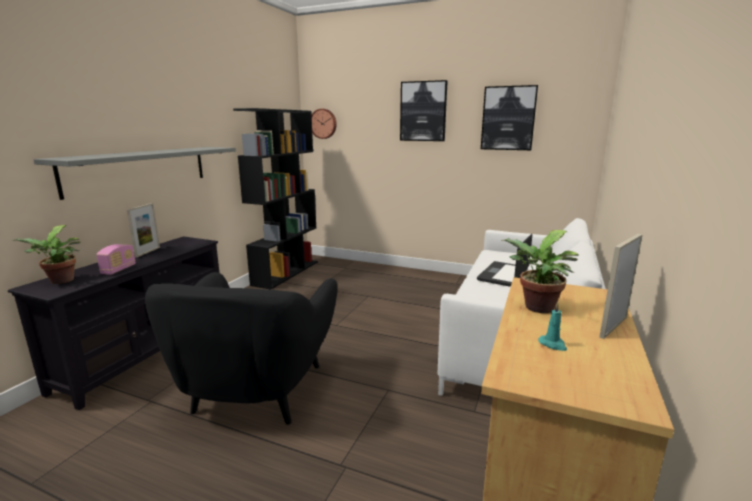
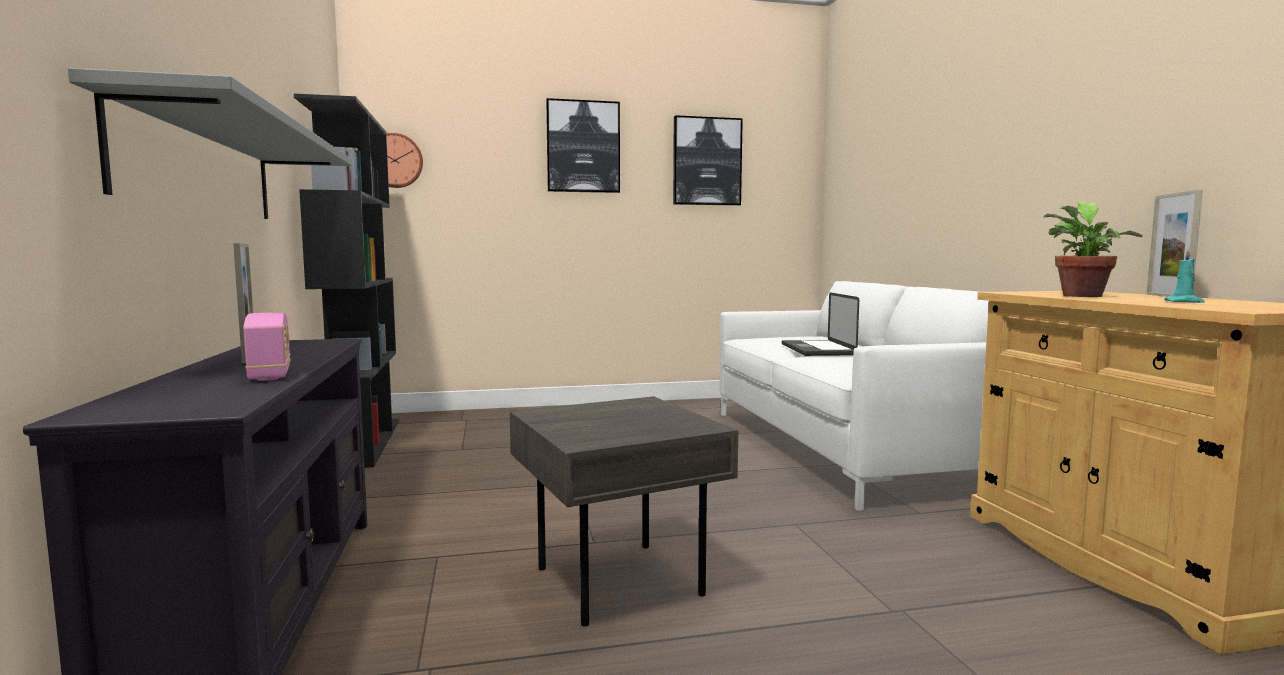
camera: 35 degrees left, 10 degrees down
potted plant [13,225,80,284] -> none
black armchair [145,272,337,425] -> grey side table [510,396,738,627]

